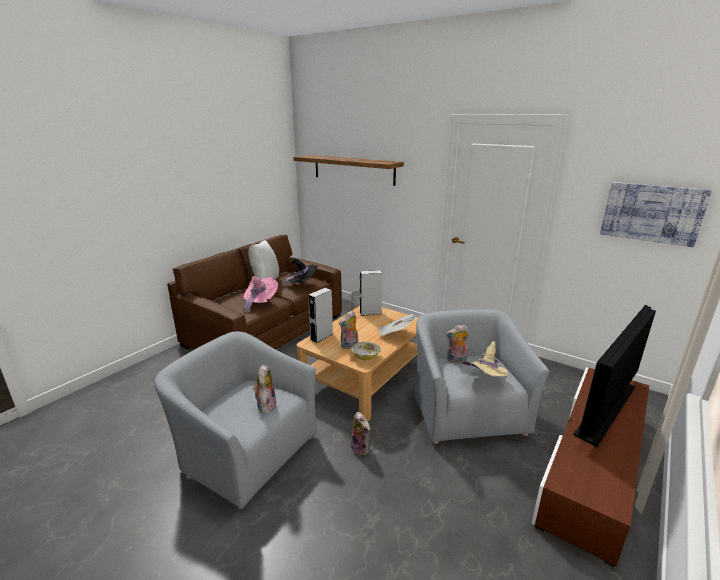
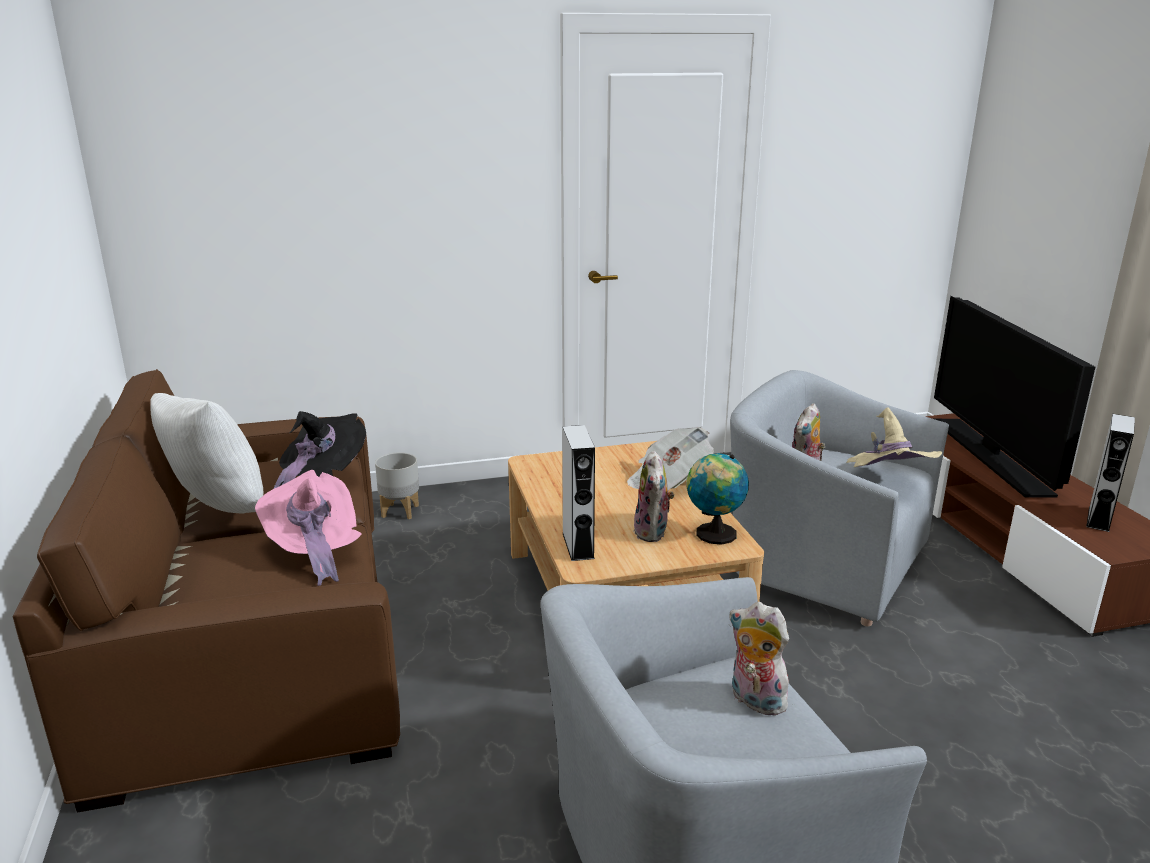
camera: 50 degrees left, 0 degrees up
shelf [293,155,404,186] -> none
plush toy [350,412,370,456] -> none
bowl [351,342,381,360] -> globe [686,453,749,545]
grey speaker [360,270,382,316] -> grey speaker moved to [1086,414,1135,532]
picture [600,182,712,247] -> none

